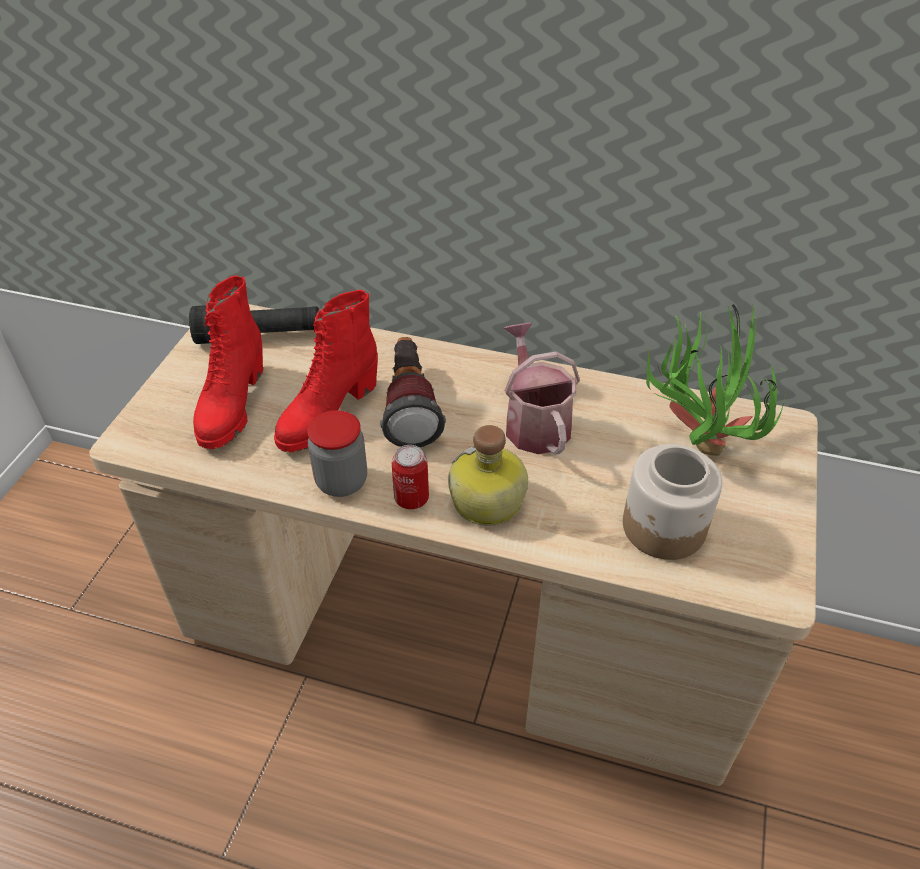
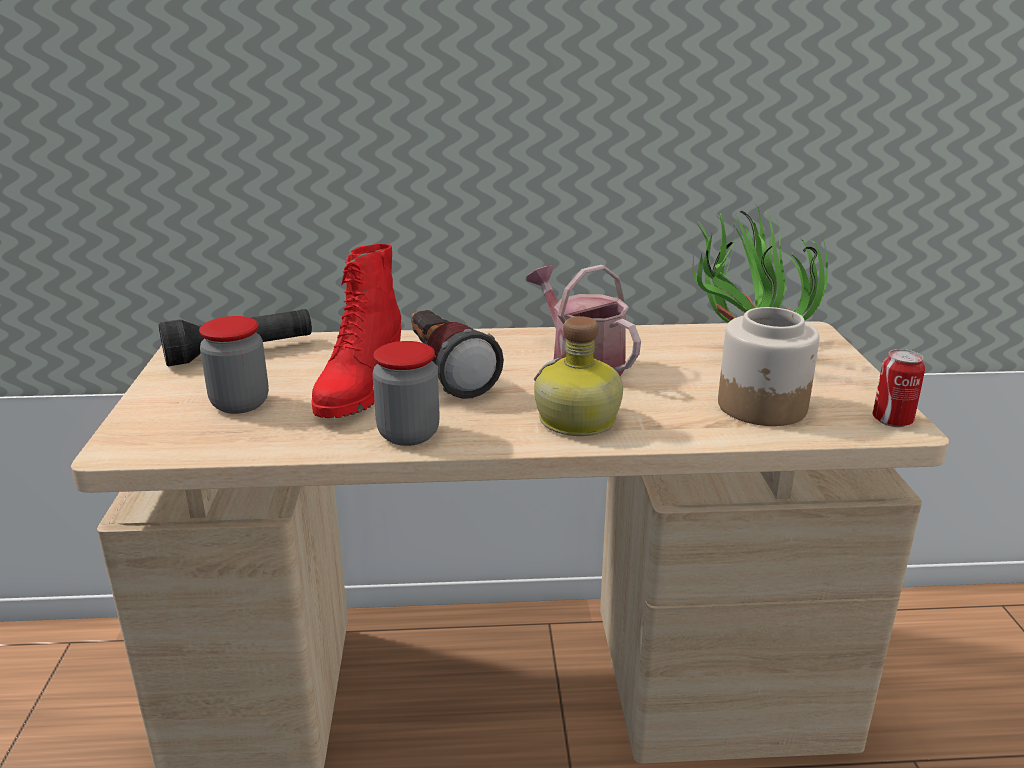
camera: 20 degrees left, 20 degrees down
red boot [193,275,263,449] -> jar [199,316,269,414]
can [392,445,429,509] -> can moved to [873,349,925,427]

